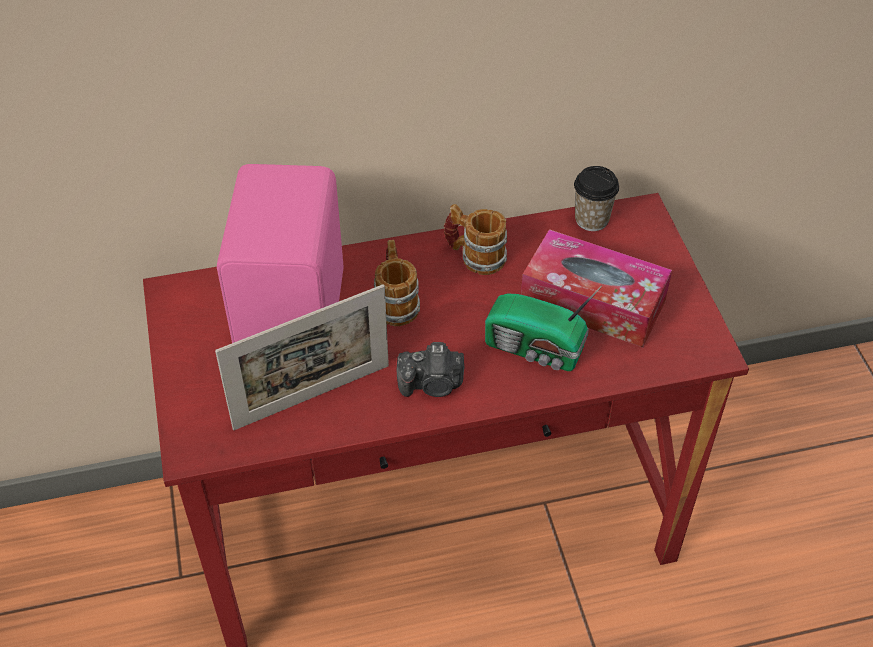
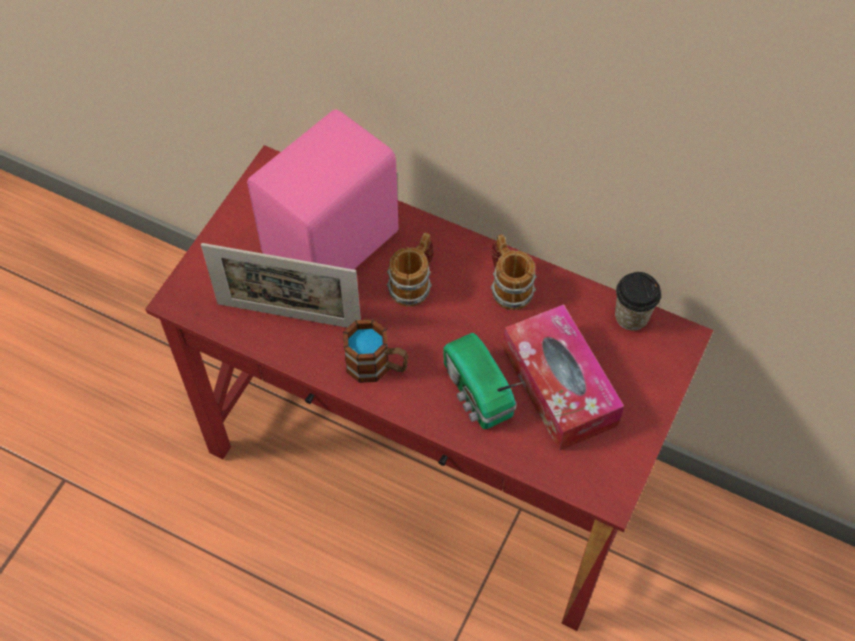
camera: 40 degrees right, 10 degrees up
camera [397,342,464,397] -> mug [343,319,408,383]

